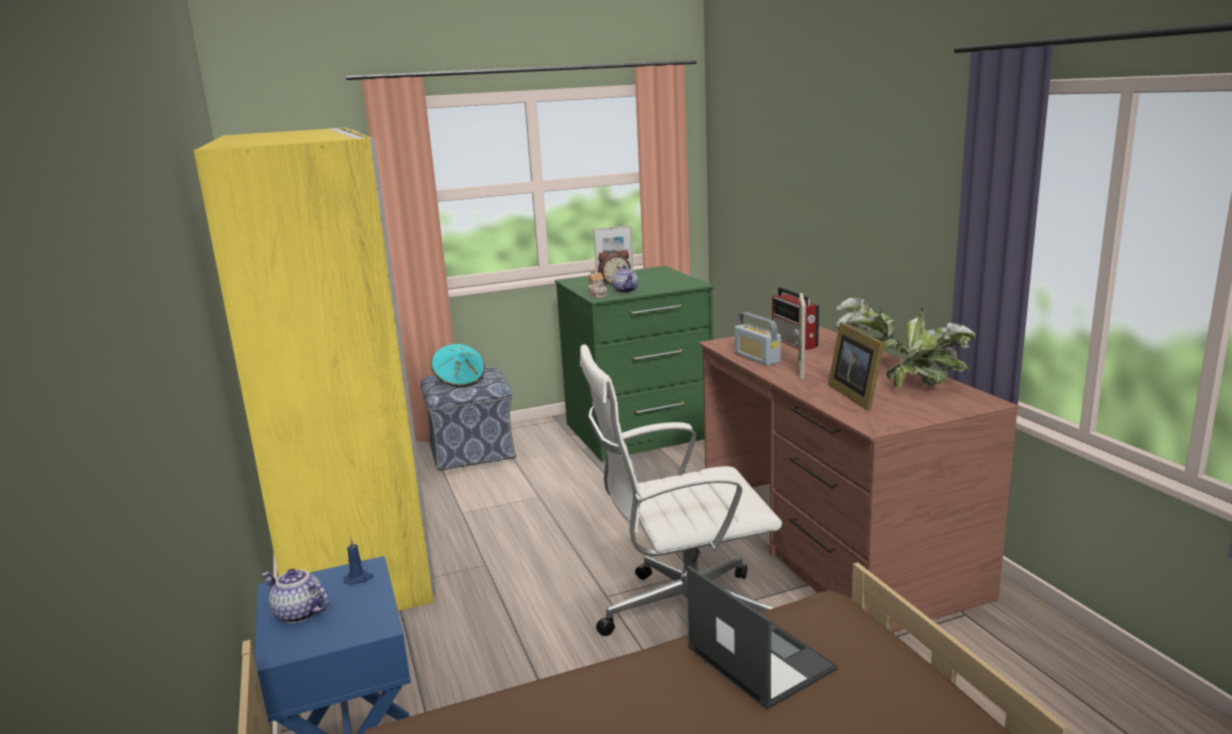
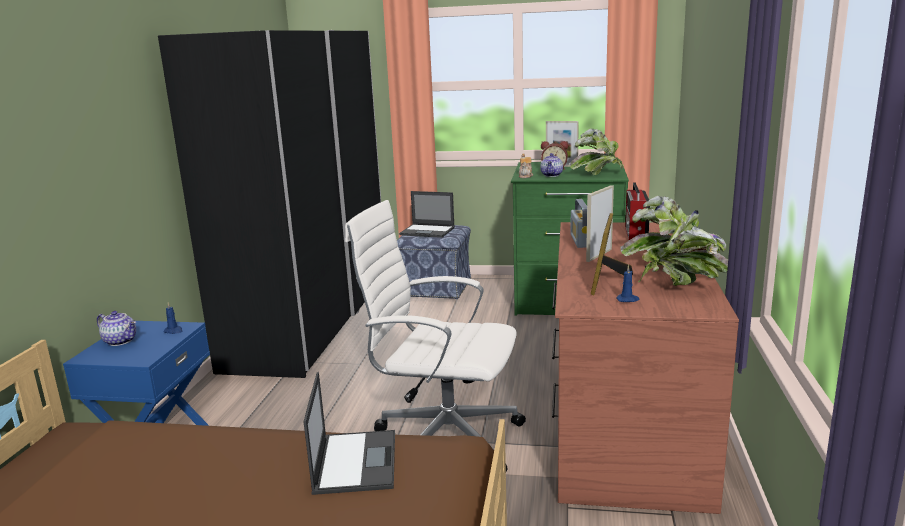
camera: 30 degrees right, 0 degrees up
yellow wardrobe [194,128,436,611] -> black wardrobe [158,30,381,378]
teapot [261,569,329,623] -> teapot turned 150 degrees clockwise [97,311,136,346]
turquoise hat [432,344,485,387] -> laptop [399,191,455,238]
none -> potted plant [569,129,624,175]
none -> blue candle [616,264,639,302]

